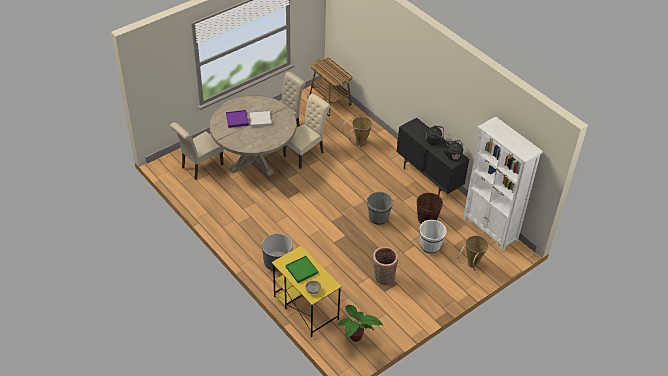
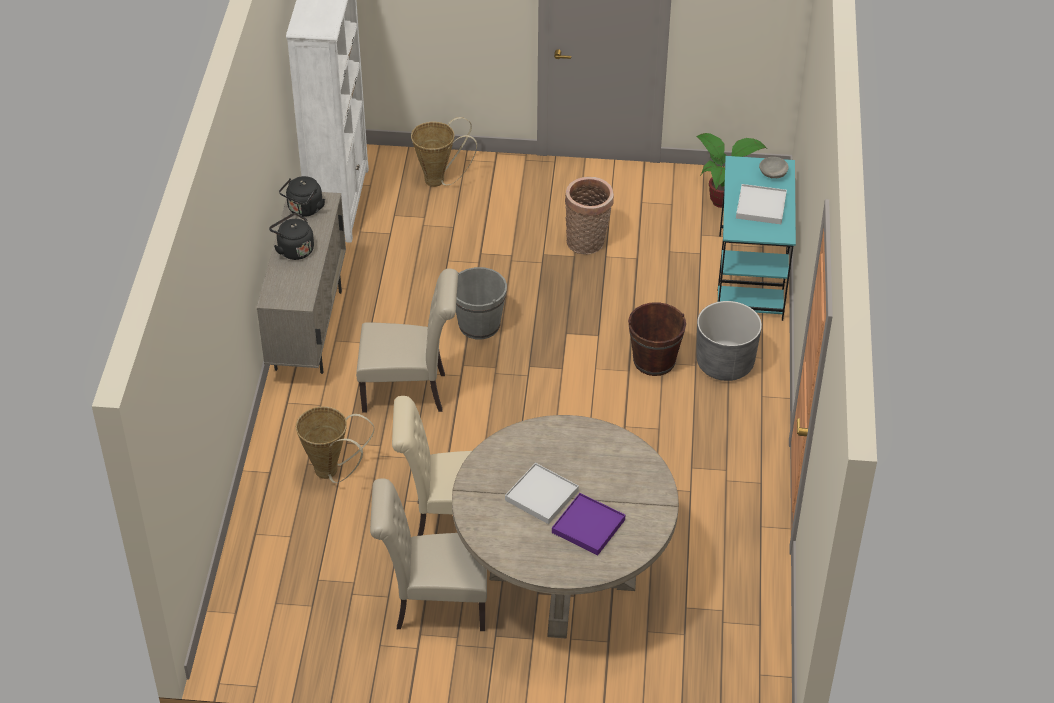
camera: 135 degrees left, 0 degrees up
beige chair [170,122,224,180] -> beige chair moved to [356,269,458,412]
yellow desk [272,246,342,337] -> turquoise desk [718,156,796,321]
green tray [286,256,318,283] -> white tray [736,184,787,224]
cart [306,58,352,117] -> none
black cabinet [396,118,469,196] -> beige cabinet [257,192,346,374]
brown bucket [417,193,443,224] -> brown bucket moved to [628,302,686,376]
white bucket [419,220,447,254] -> none

